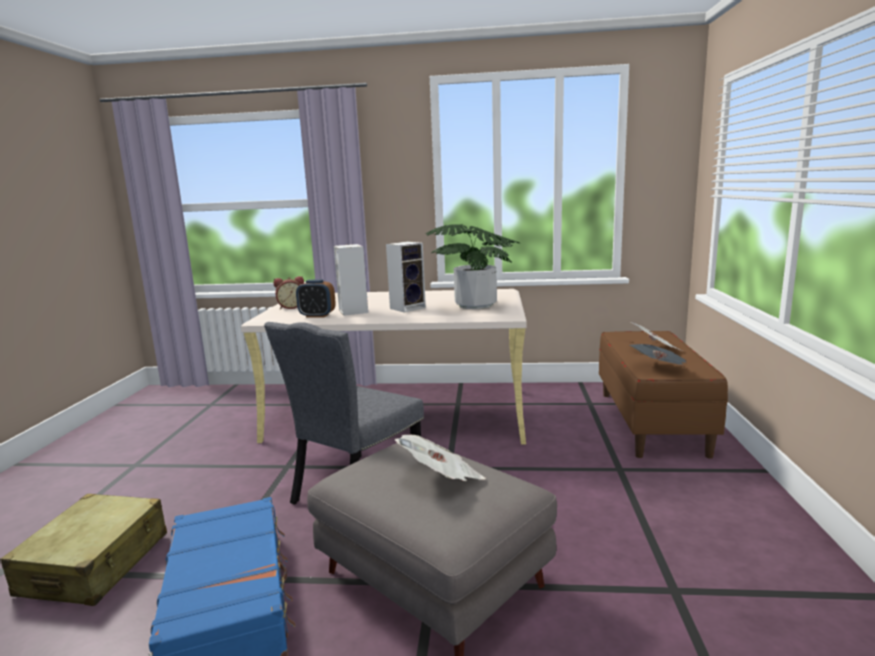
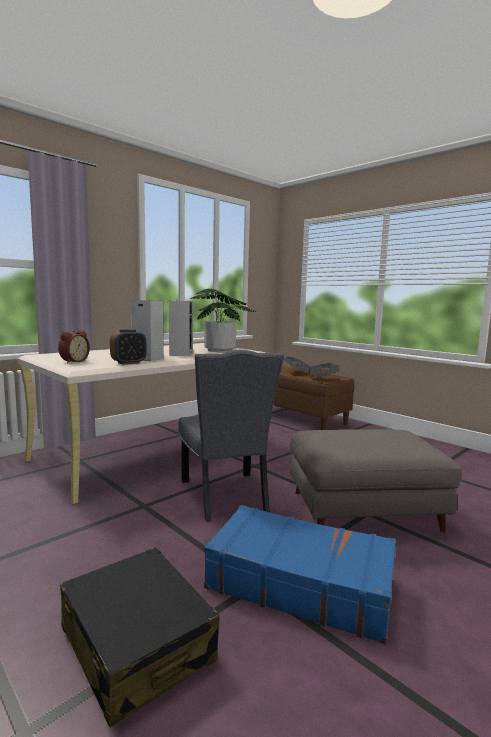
camera: 50 degrees left, 5 degrees down
beige suitcase [0,494,167,606] -> black suitcase [60,547,220,727]
newspaper [394,435,486,481] -> none

